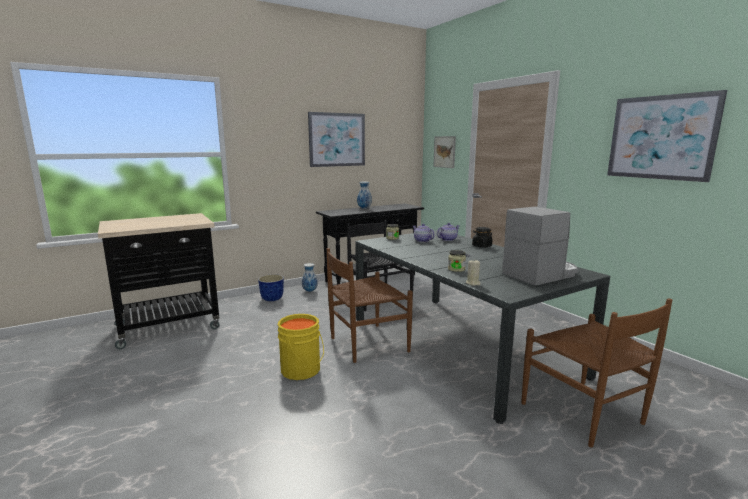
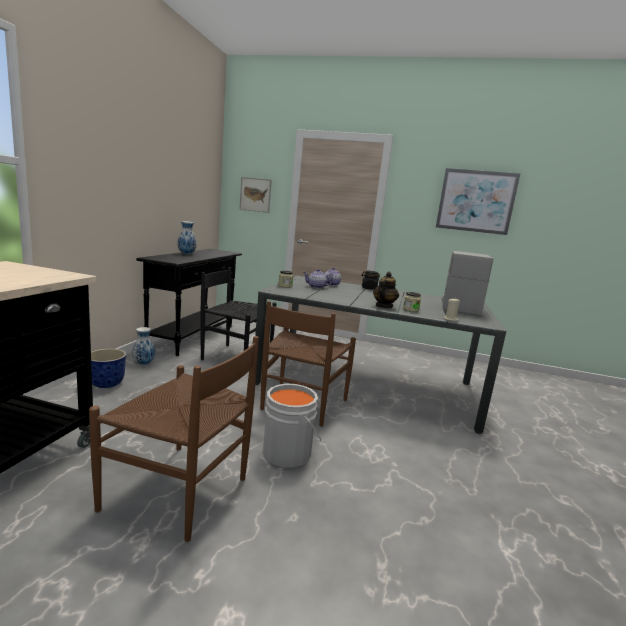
camera: 45 degrees left, 0 degrees up
yellow bucket [278,314,324,380] -> grey bucket [263,384,321,468]
picture [308,112,365,167] -> none
brown chair [521,298,672,448] -> brown chair moved to [89,336,259,542]
none -> teapot [373,272,399,308]

